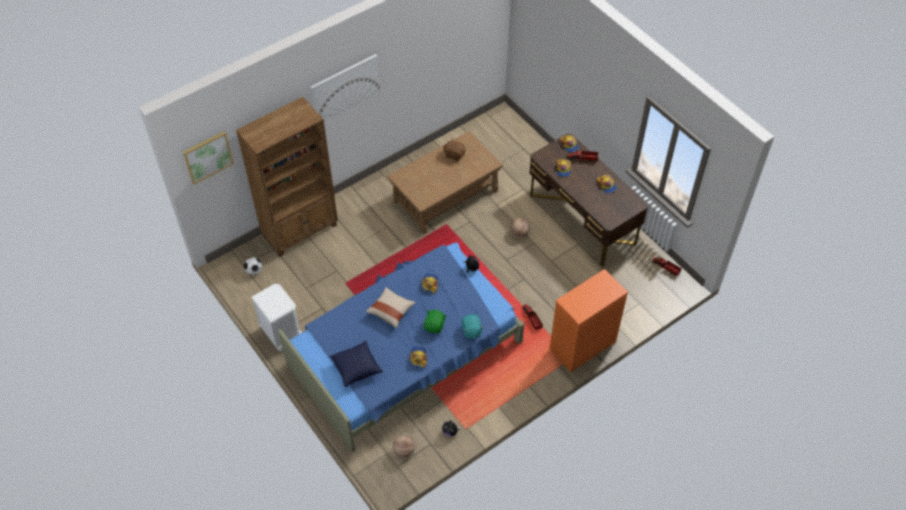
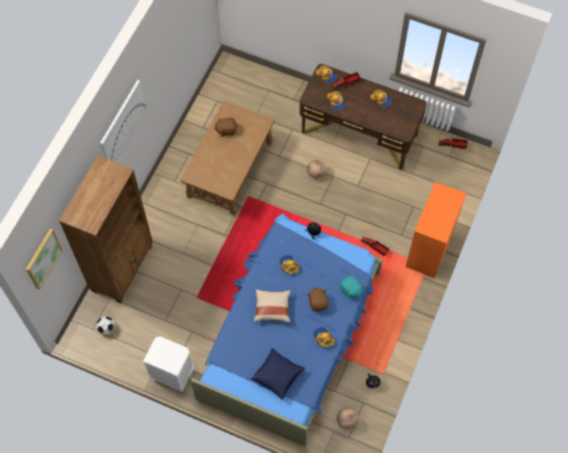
camera: 30 degrees left, 10 degrees up
green plush toy [424,310,446,334] -> brown plush toy [307,288,328,311]

